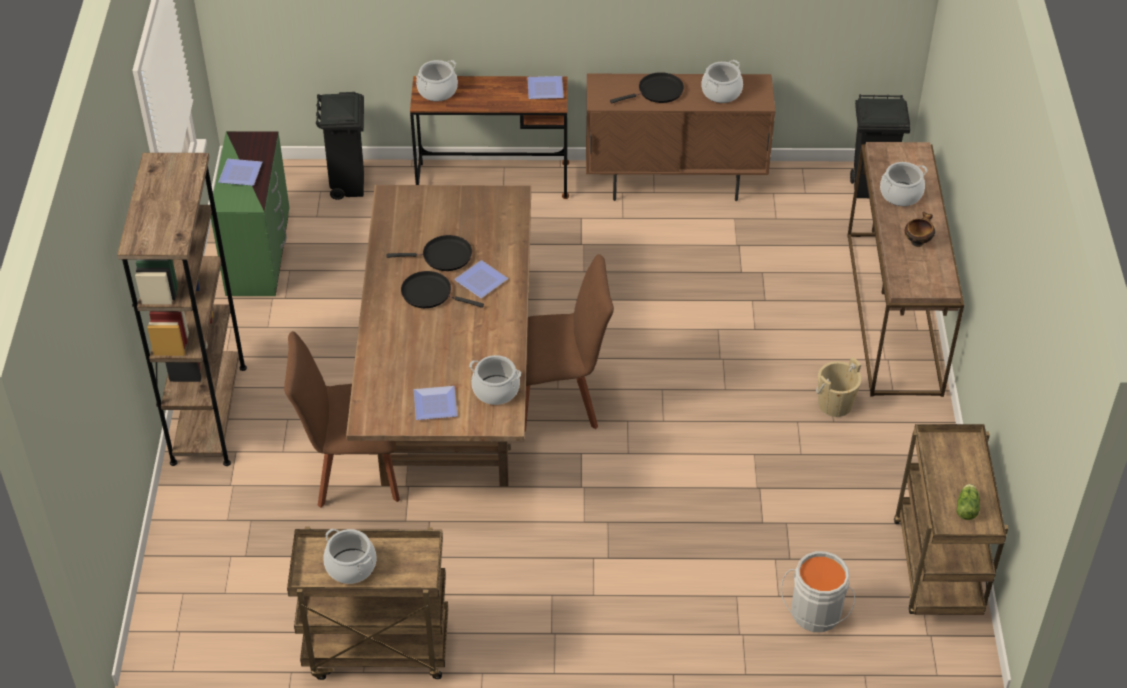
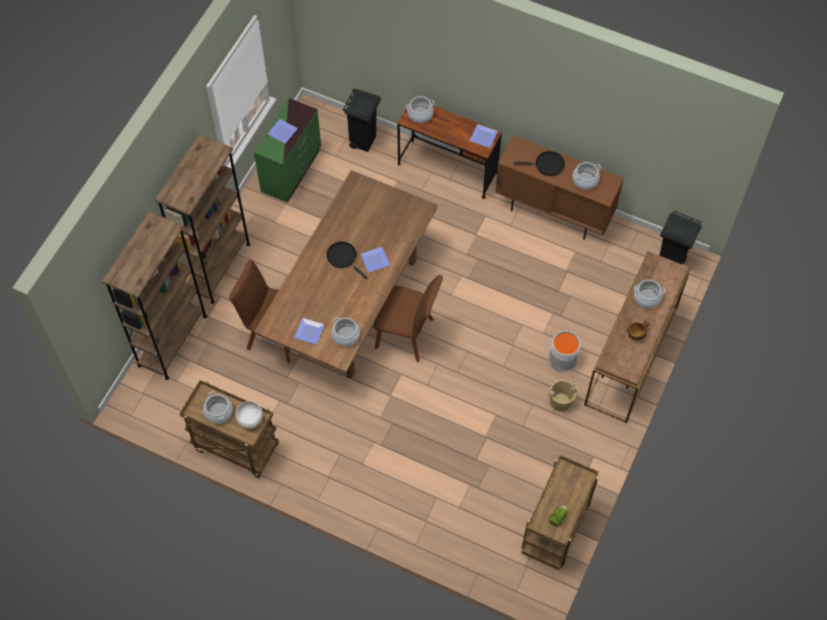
camera: 25 degrees right, 15 degrees up
black frying pan [386,235,472,271] -> none
grey bucket [781,551,855,632] -> grey bucket moved to [544,330,581,372]
none -> brown bookcase [102,211,207,380]
none -> white bowl [236,401,263,429]

